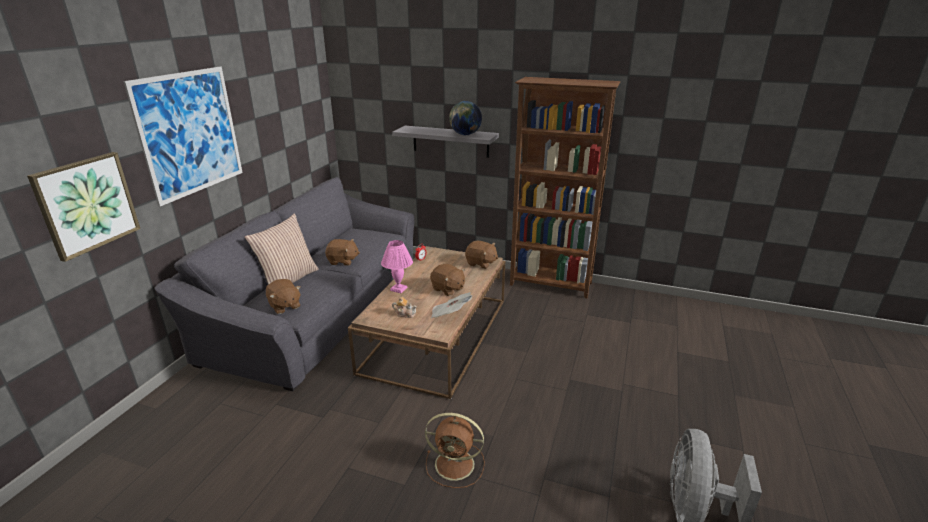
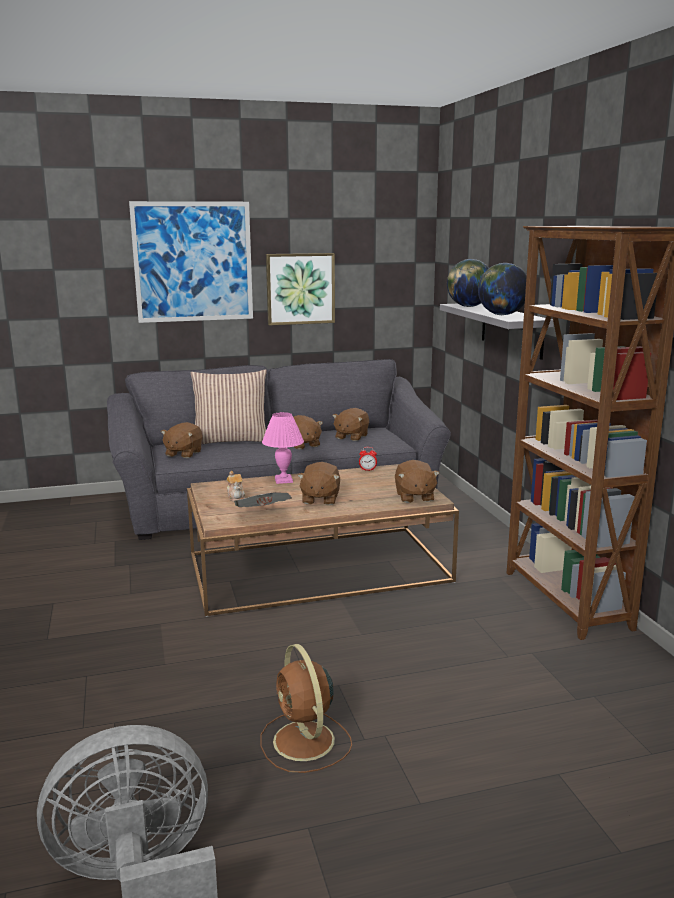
camera: 55 degrees right, 10 degrees down
picture [27,152,140,262] -> picture moved to [266,253,335,325]
brown fan [425,413,485,488] -> brown fan moved to [261,644,352,773]
none -> brown plush toy [332,408,369,441]
none -> globe [447,259,489,307]

